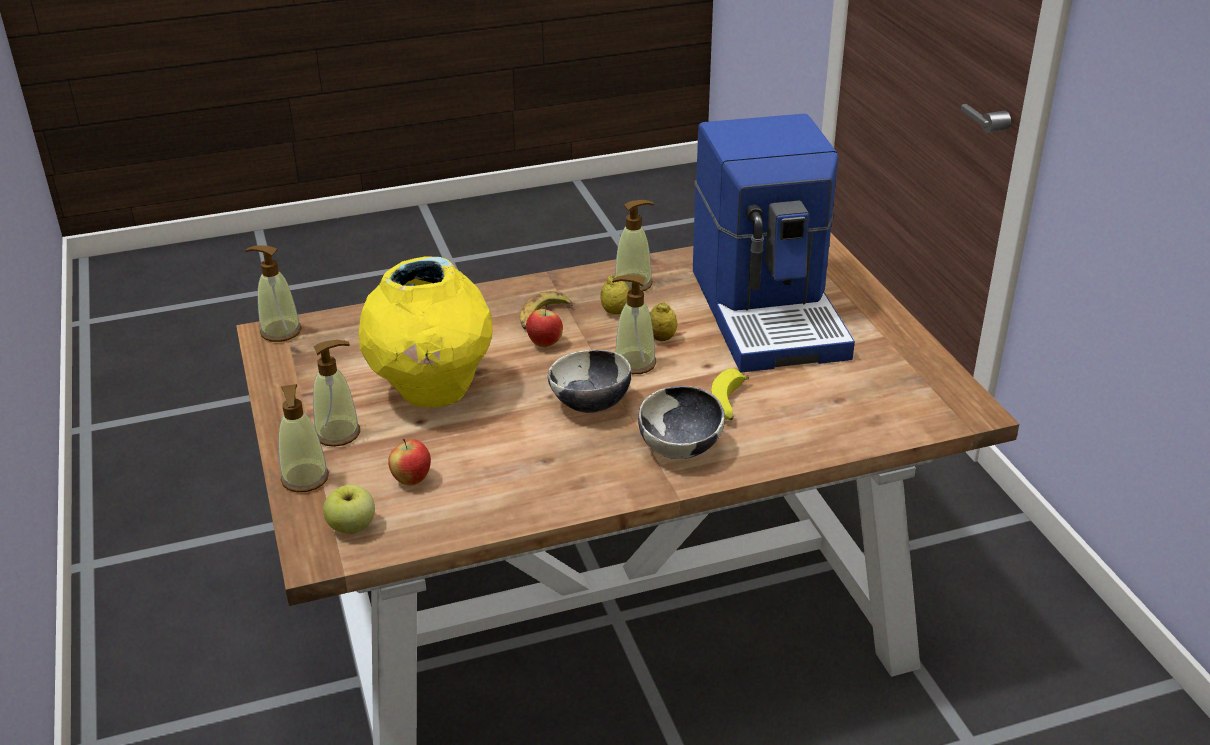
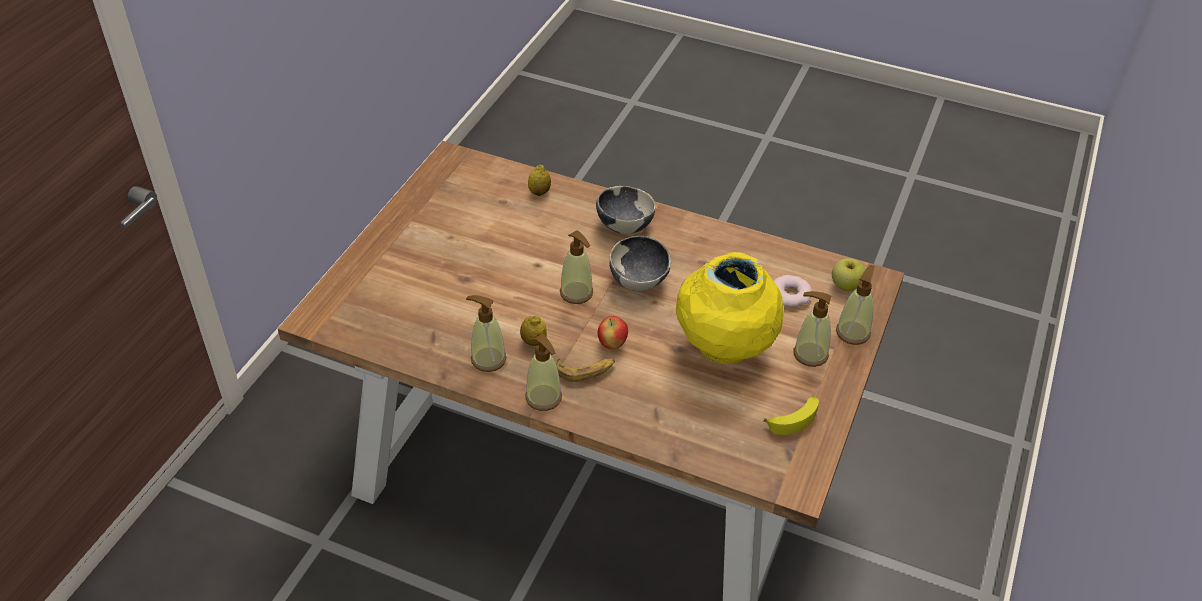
camera: 140 degrees left, 10 degrees up
soap dispenser [245,245,302,342] -> soap dispenser moved to [525,334,562,411]
apple [388,439,431,486] -> donut [773,275,812,307]
lemon [650,302,677,341] -> lemon moved to [528,165,551,196]
coffee machine [693,114,855,373] -> none
banana [711,368,749,420] -> banana moved to [763,395,819,435]

